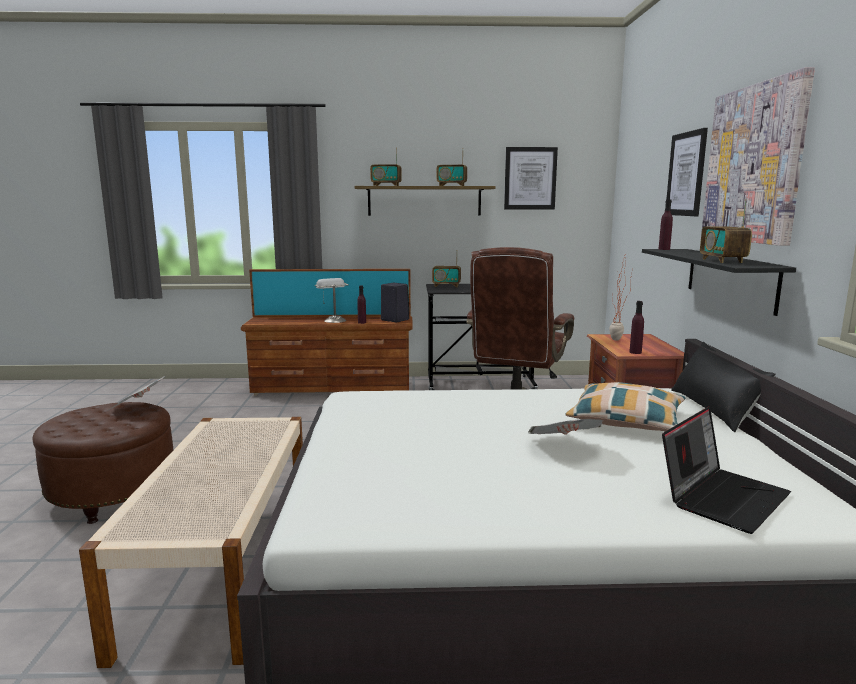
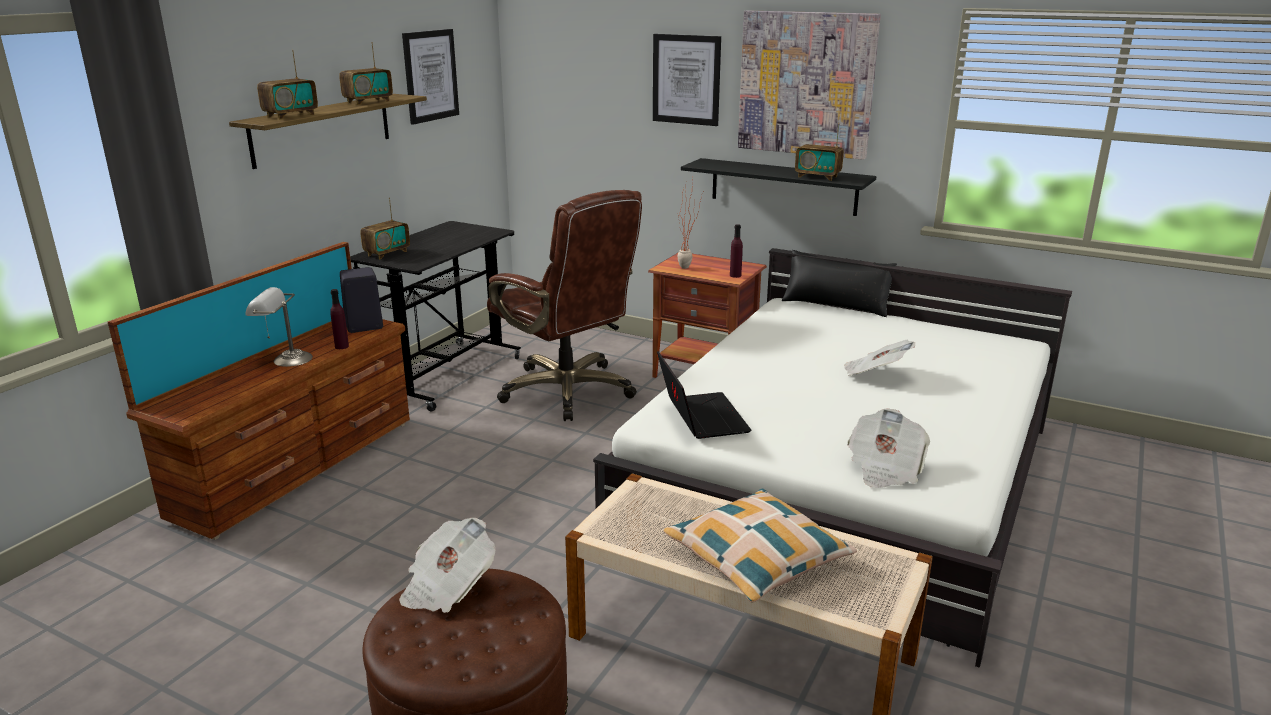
camera: 60 degrees left, 10 degrees up
pillow [565,382,685,431] -> pillow moved to [664,489,857,602]
purple bottle [659,200,673,250] -> none
laptop [662,407,791,534] -> laptop moved to [657,351,751,439]
none -> newspaper [847,408,930,488]

